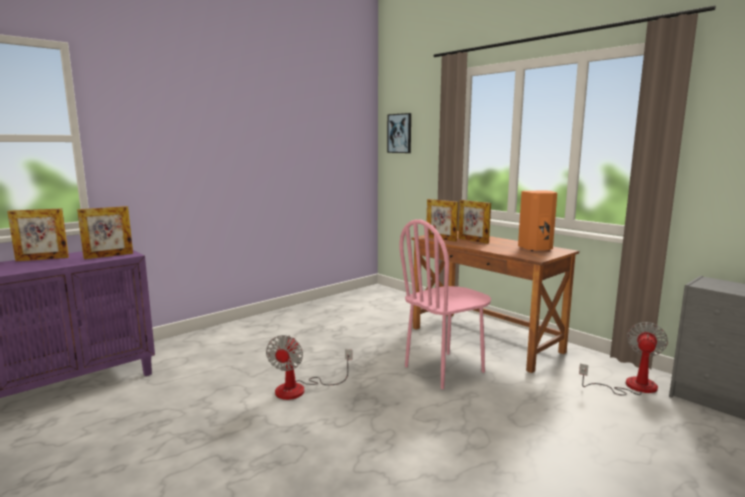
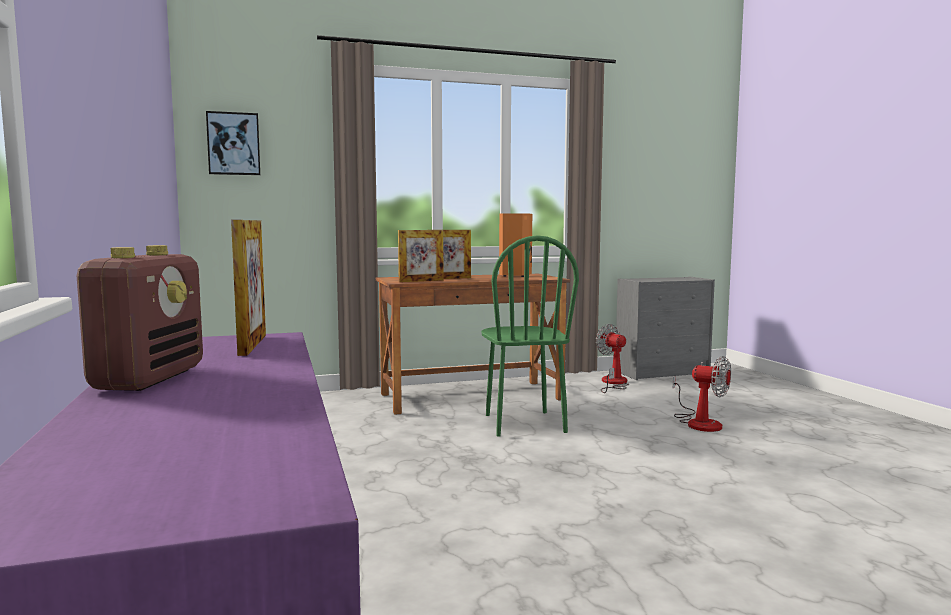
camera: 65 degrees left, 5 degrees down
picture frame [7,208,69,262] -> radio [77,245,203,391]
fan [266,335,352,400] -> fan moved to [673,356,731,432]
pink chair [399,219,491,389] -> green chair [481,235,579,437]

